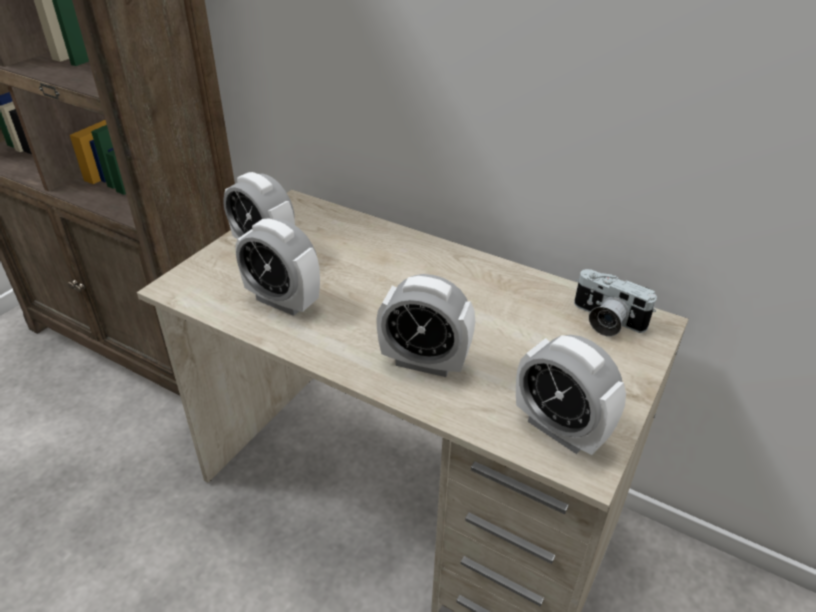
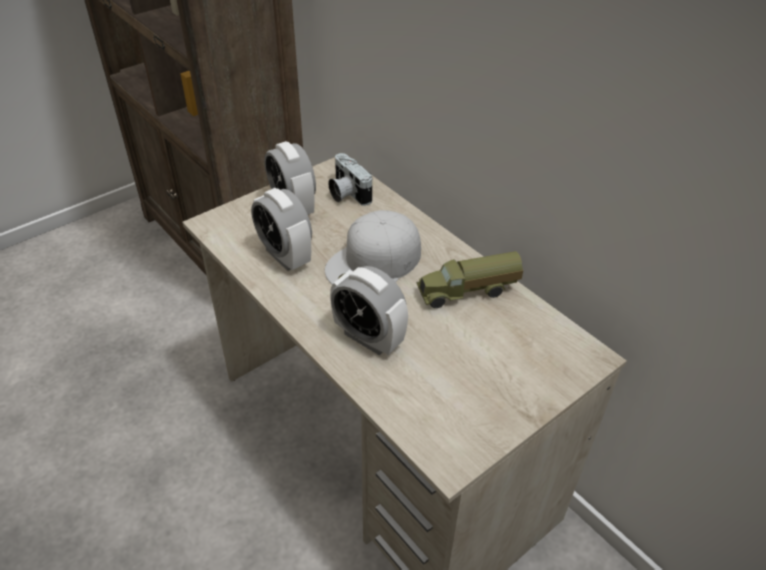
camera: 20 degrees right, 5 degrees up
alarm clock [516,335,626,455] -> none
camera [574,269,657,336] -> camera moved to [328,153,373,206]
none -> white cap [325,210,421,285]
none -> toy truck [417,251,523,308]

